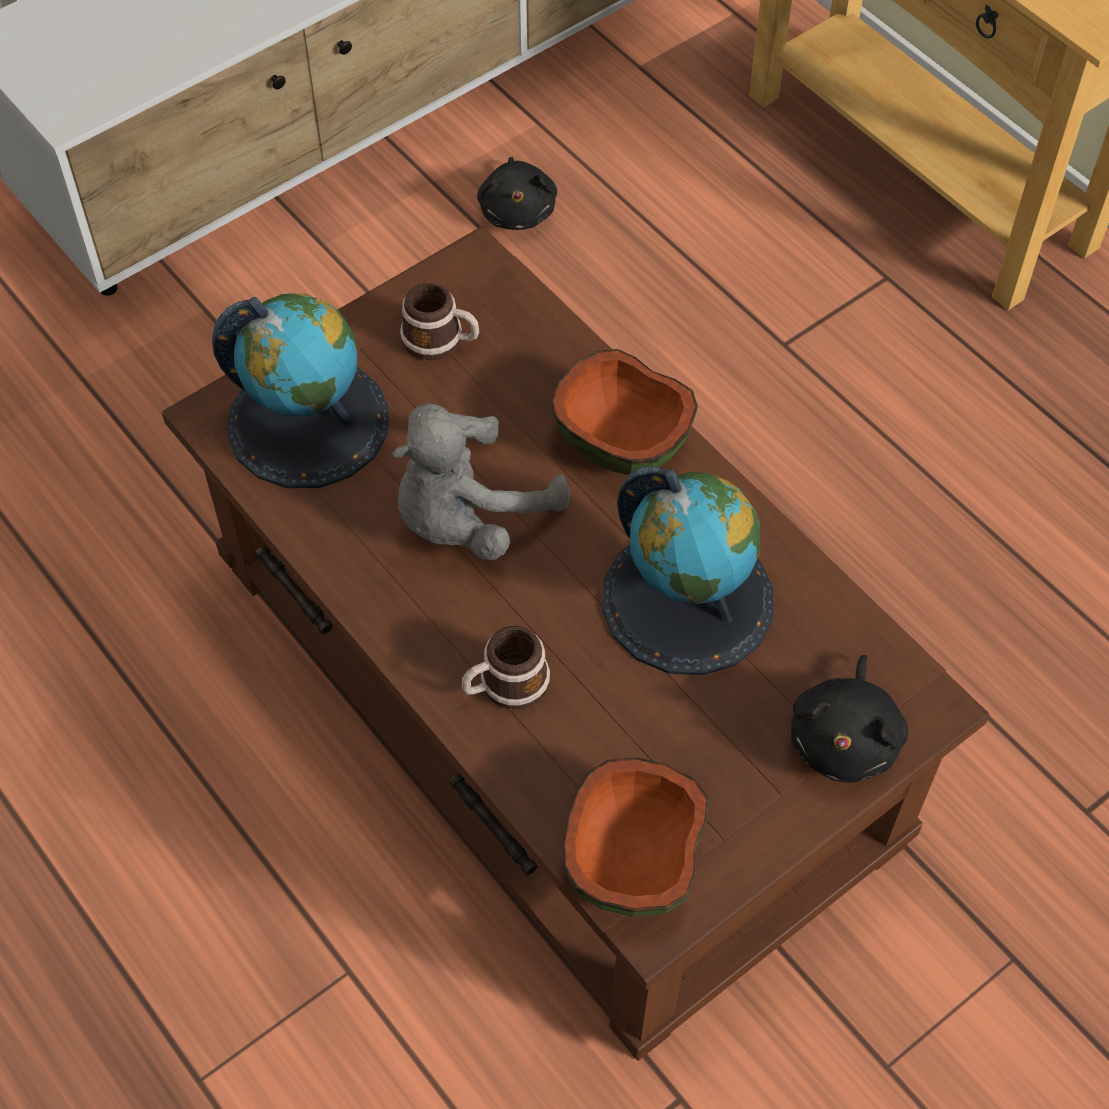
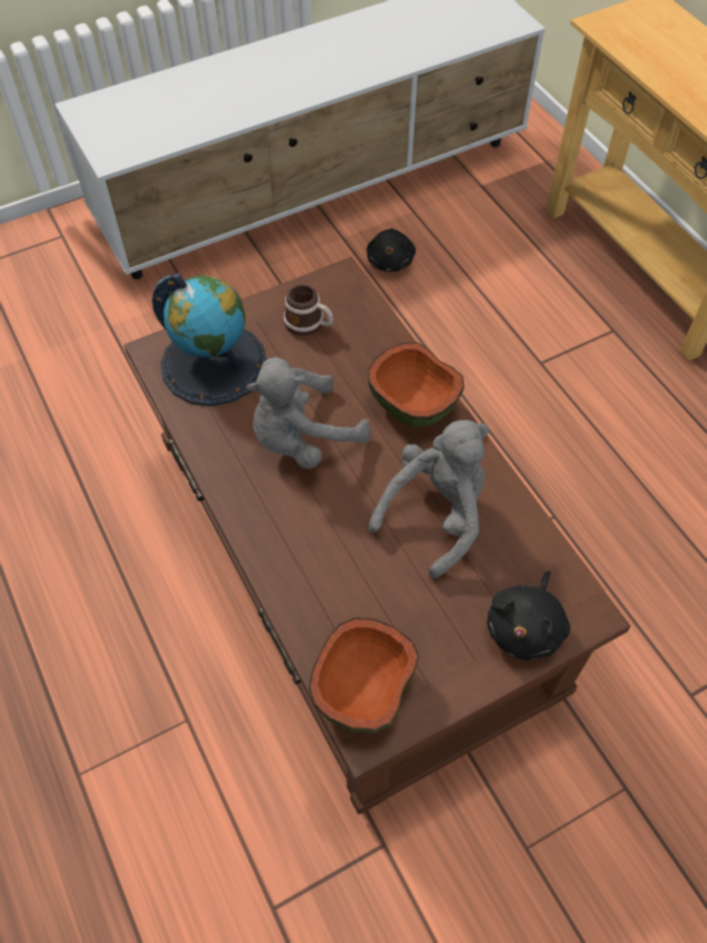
camera: 10 degrees right, 0 degrees up
mug [462,626,550,710] -> none
globe [602,467,774,675] -> grey plush toy [368,420,489,578]

